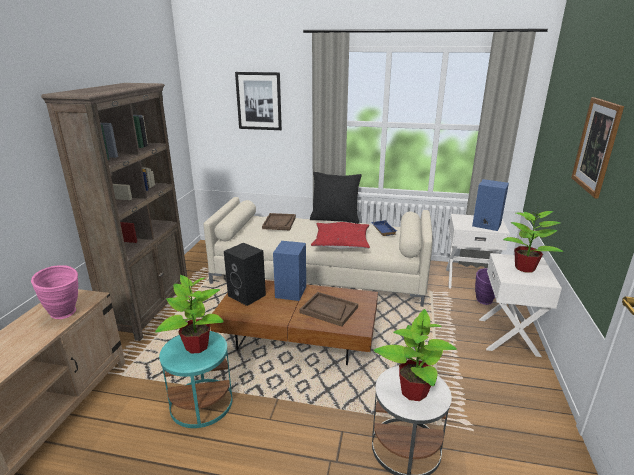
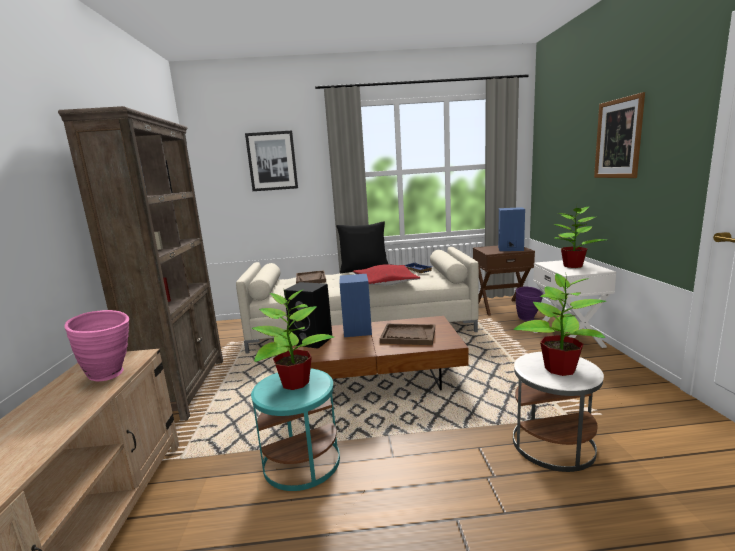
camera: 15 degrees left, 10 degrees down
white nightstand [446,214,510,288] -> brown nightstand [473,246,535,316]

